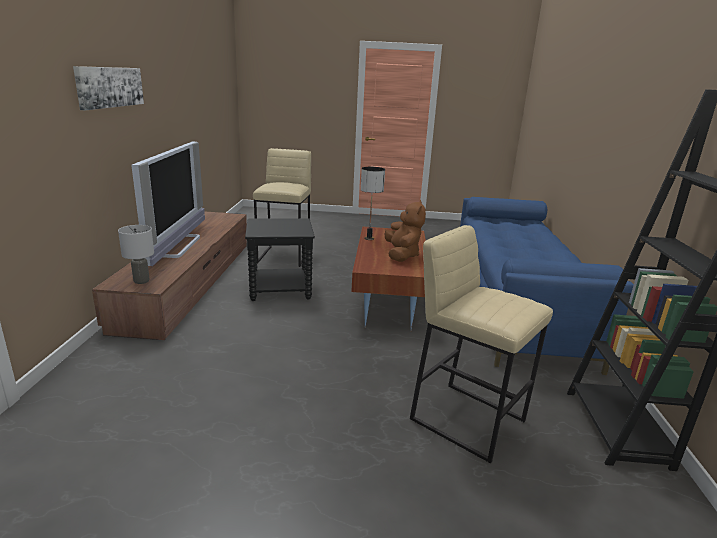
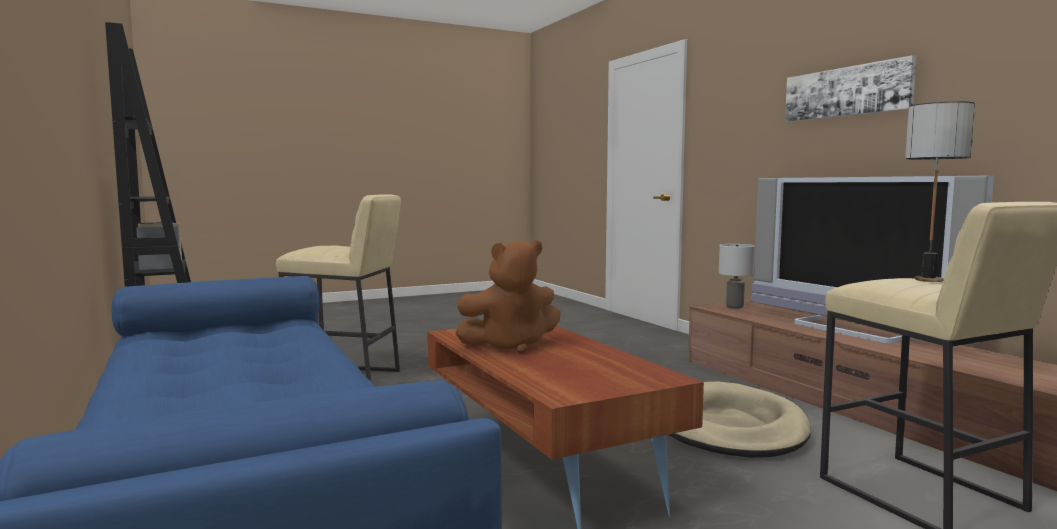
camera: 150 degrees right, 15 degrees down
black side table [245,218,315,301] -> beige dog bed [669,381,811,458]
table lamp [361,167,385,240] -> table lamp moved to [905,101,975,282]
brown plush toy [385,200,426,262] -> brown plush toy turned 75 degrees counterclockwise [455,240,561,354]

